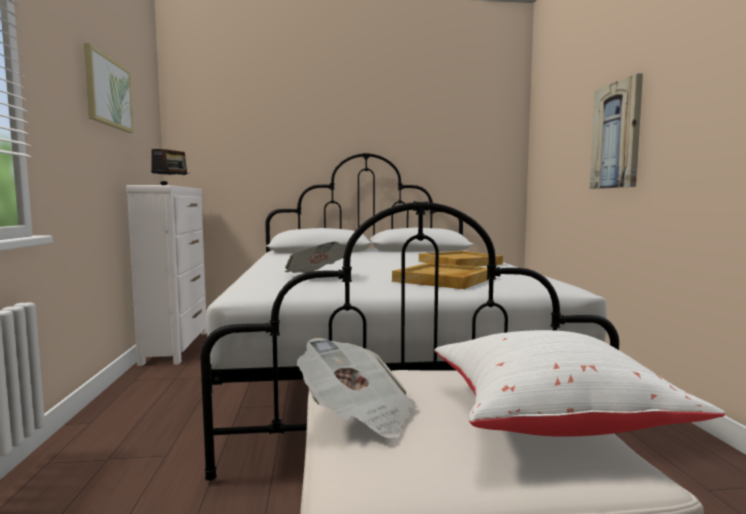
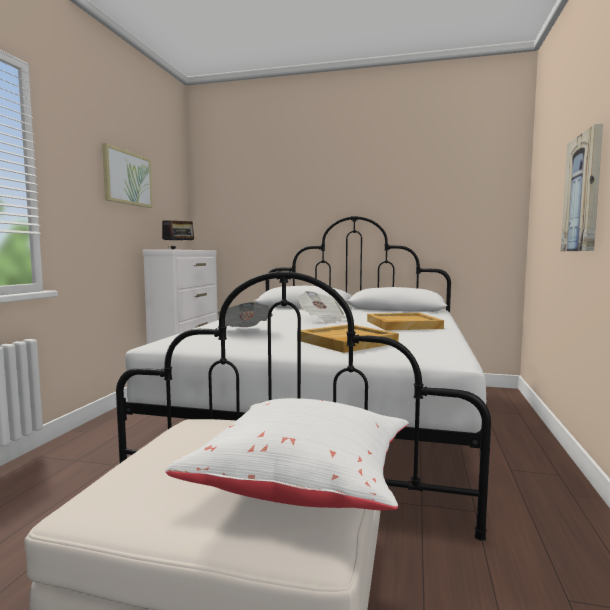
camera: 20 degrees right, 0 degrees up
newspaper [297,338,415,439] -> newspaper moved to [298,291,346,324]

